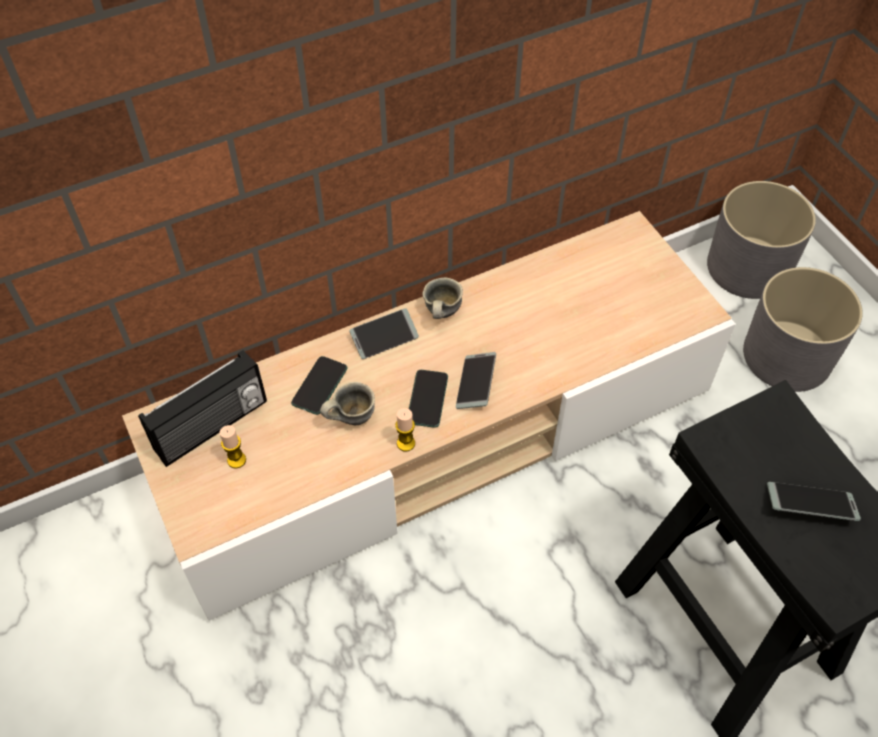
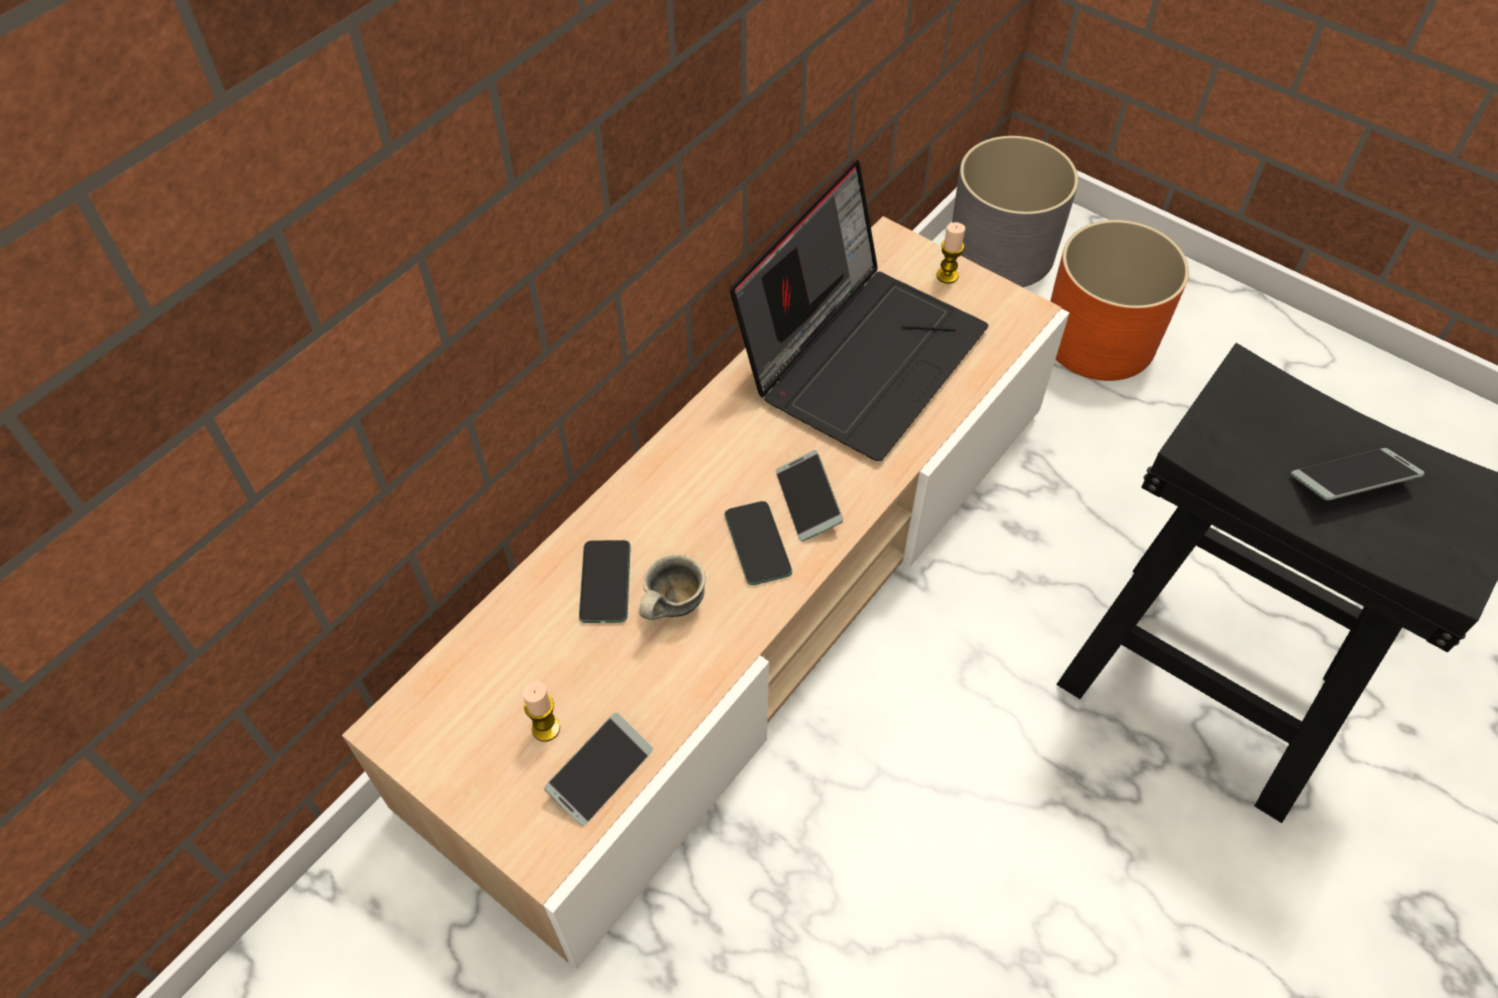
camera: 25 degrees left, 0 degrees up
radio [138,350,267,467] -> none
phone [349,308,419,359] -> phone moved to [544,713,653,826]
candle [395,408,415,451] -> candle moved to [936,222,965,284]
grey mug [423,278,463,319] -> none
grey planter [743,267,863,392] -> orange planter [1050,220,1189,381]
none -> laptop [730,160,988,461]

